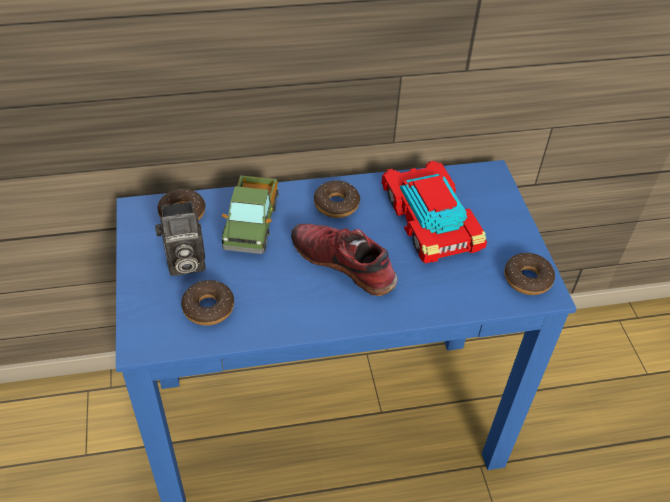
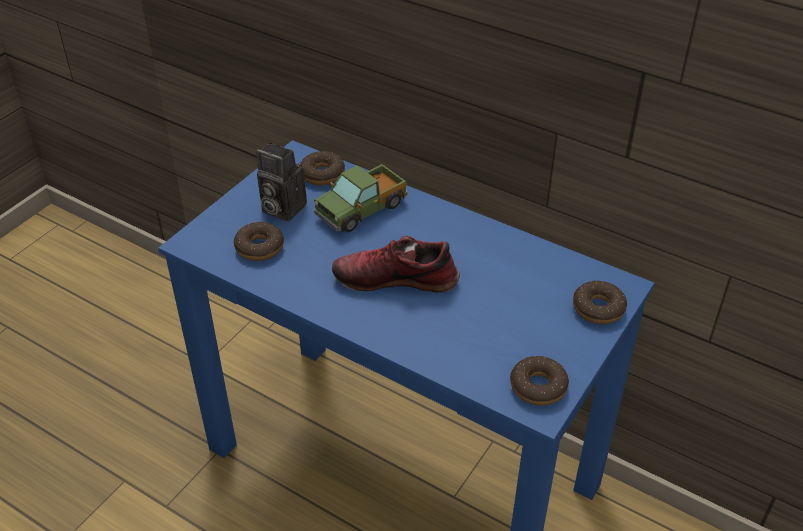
camera: 45 degrees right, 5 degrees down
shoe [291,224,397,296] -> shoe turned 75 degrees counterclockwise [332,236,460,293]
donut [314,180,360,218] -> donut moved to [573,280,627,324]
toy car [381,160,487,263] -> none

